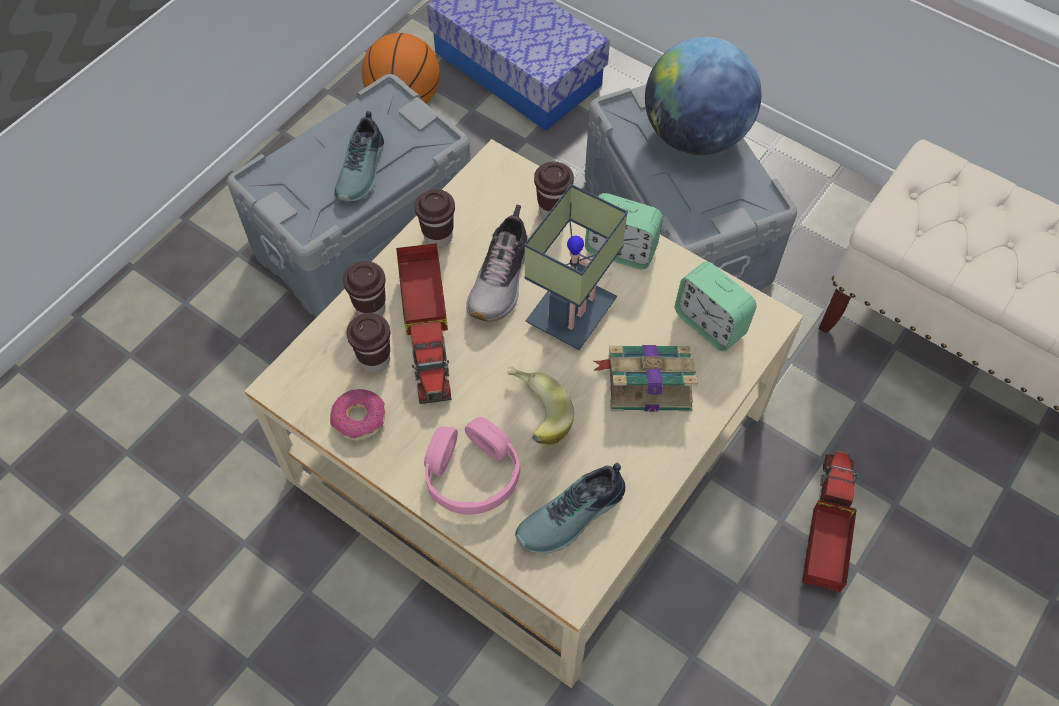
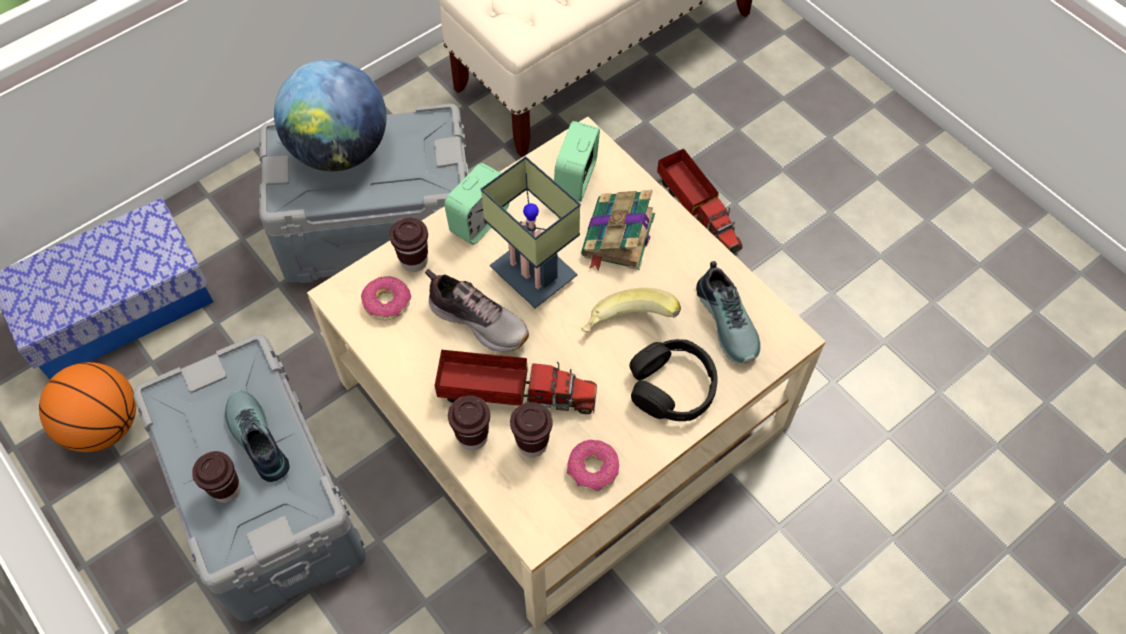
camera: 75 degrees left, 0 degrees up
shoe [334,111,384,202] -> shoe turned 150 degrees counterclockwise [225,390,290,482]
brown cup [414,189,455,248] -> brown cup moved to [192,451,241,503]
pink headphones [424,417,521,514] -> black headphones [630,339,718,421]
alarm clock [675,262,756,352] -> alarm clock turned 135 degrees clockwise [554,121,600,201]
toy truck [802,451,858,592] -> toy truck turned 150 degrees counterclockwise [657,149,743,253]
none -> donut [361,276,411,320]

